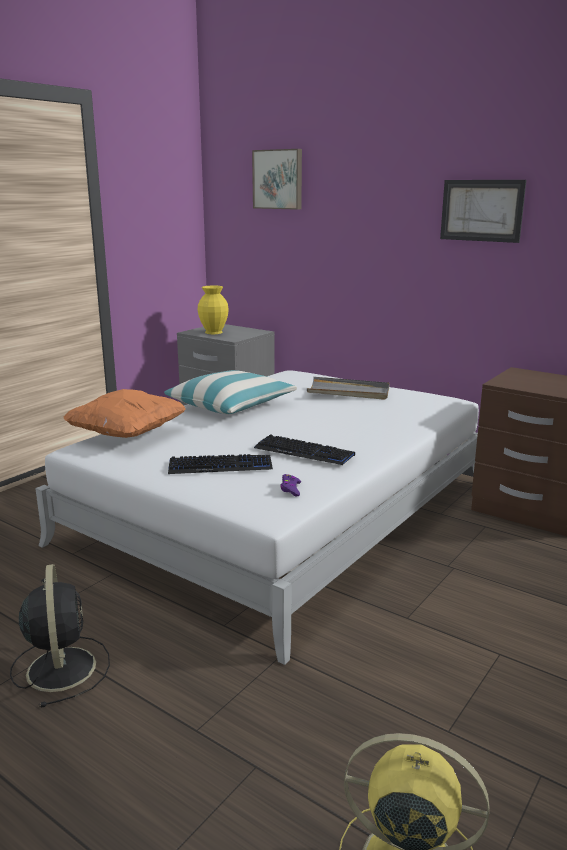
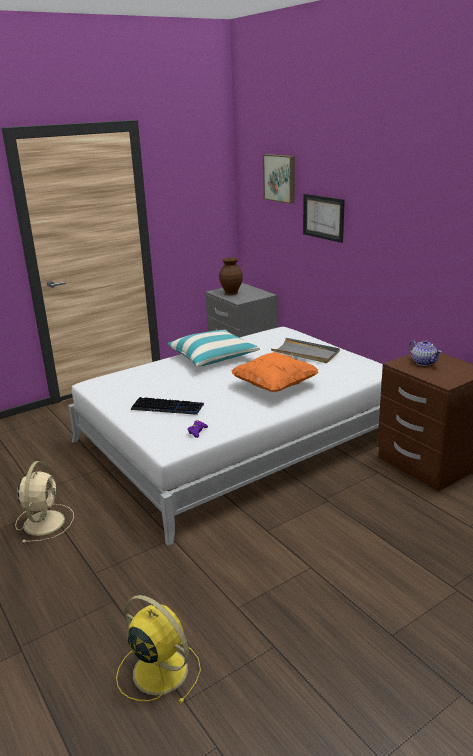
camera: 20 degrees right, 5 degrees up
black fan [10,564,110,708] -> beige fan [15,461,74,543]
orange pillow [64,389,186,438] -> orange pillow moved to [232,352,318,392]
yellow vase [198,286,229,334] -> brown vase [219,257,243,295]
keyboard [254,434,355,465] -> none
picture [440,180,527,243] -> picture moved to [303,194,345,243]
none -> teapot [408,340,442,366]

